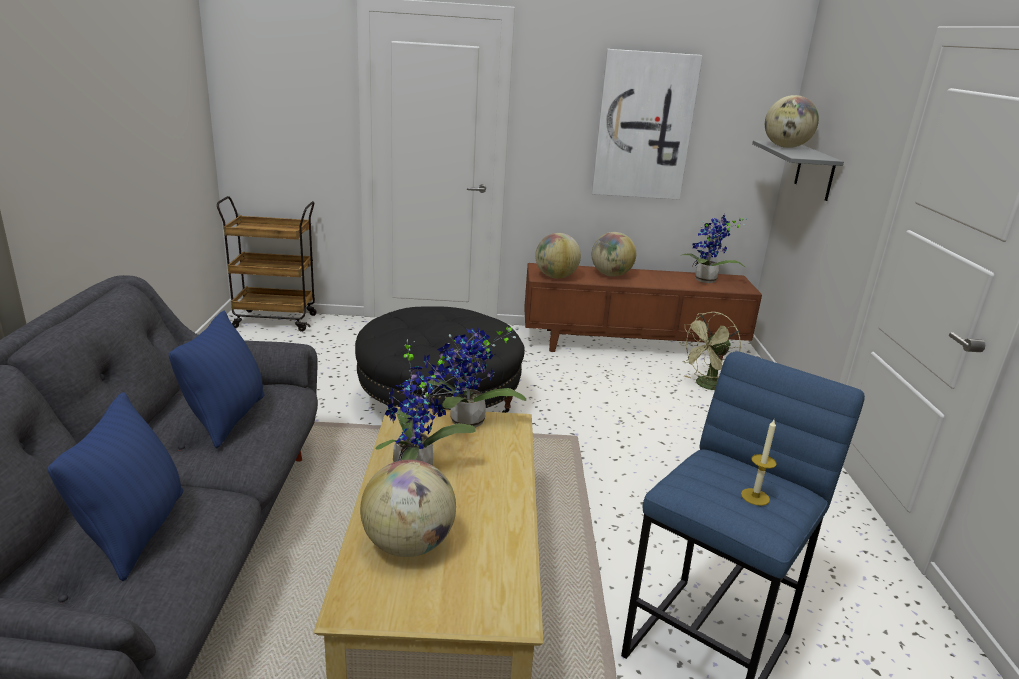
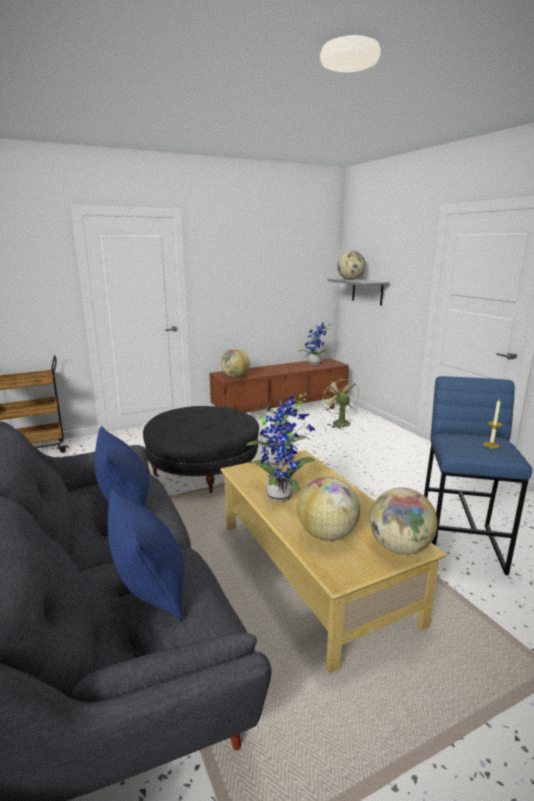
camera: 25 degrees left, 5 degrees down
picture [592,49,703,200] -> none
globe [592,232,636,277] -> globe moved to [370,487,438,555]
green fan [679,312,741,390] -> green fan turned 135 degrees clockwise [321,377,359,429]

